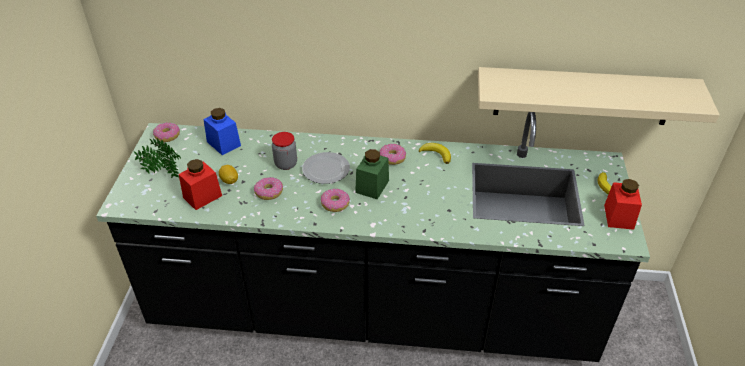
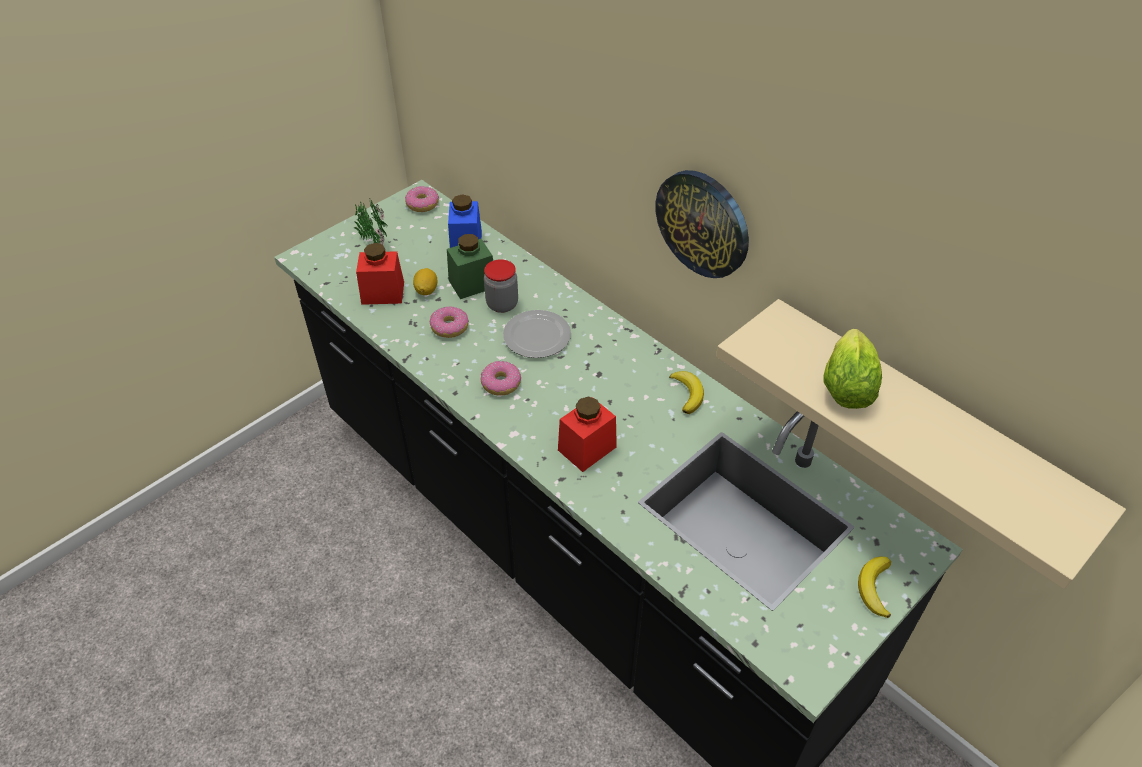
camera: 40 degrees right, 5 degrees up
green jar [355,150,389,199] -> green jar moved to [447,234,493,299]
donut [379,144,406,165] -> none
red jar [604,179,642,230] -> red jar moved to [558,397,617,472]
none -> wall clock [655,170,749,278]
none -> lettuce [824,329,882,409]

